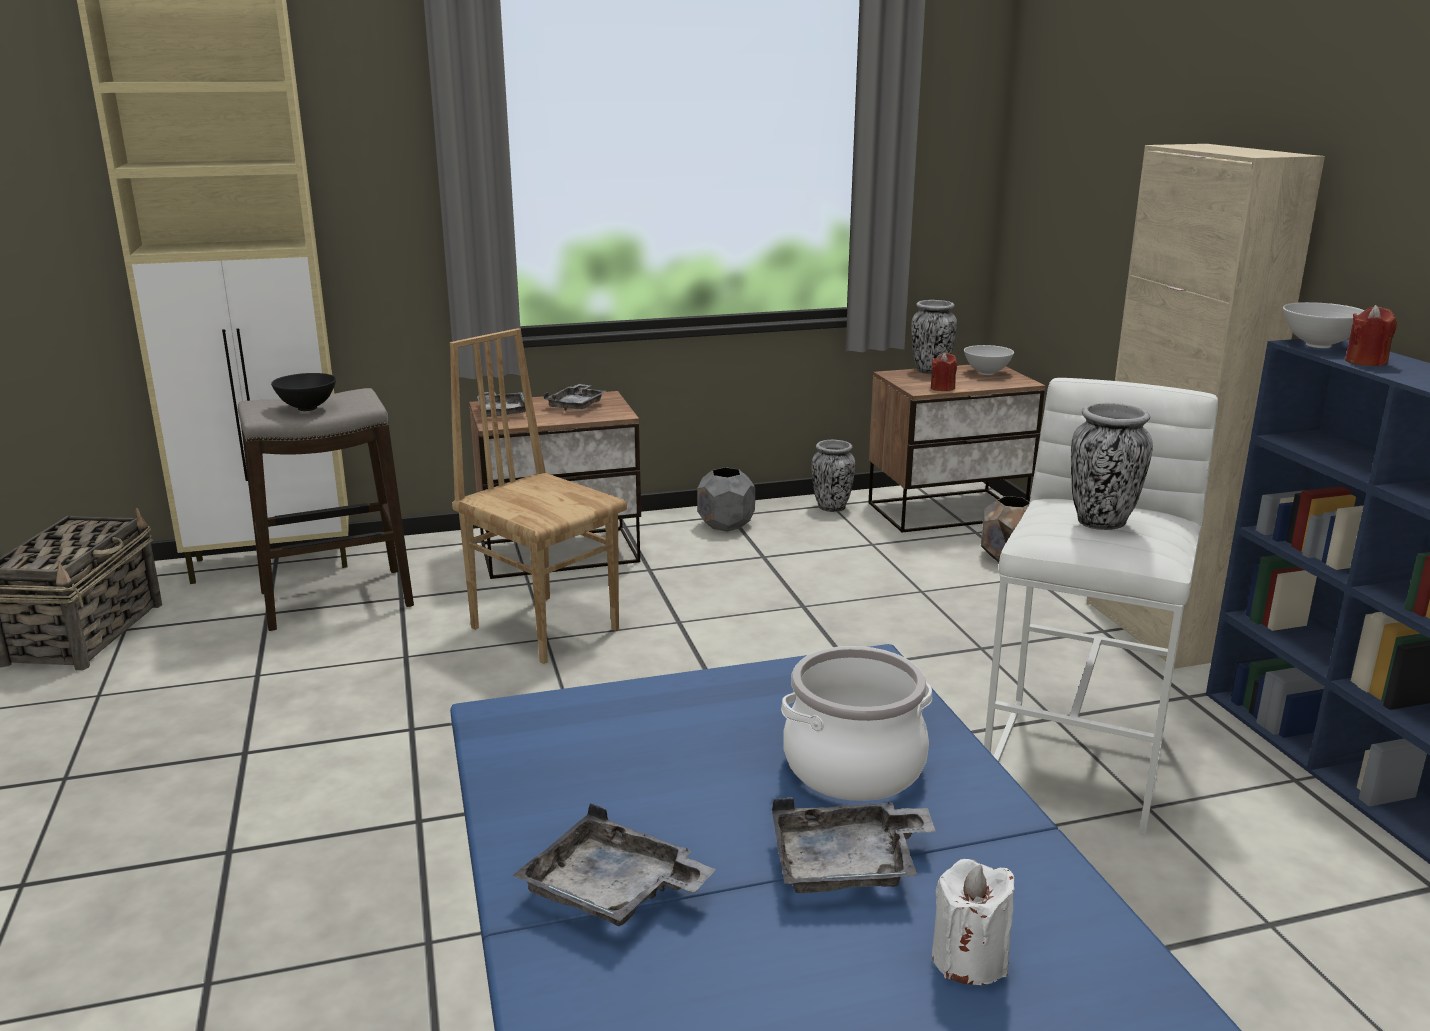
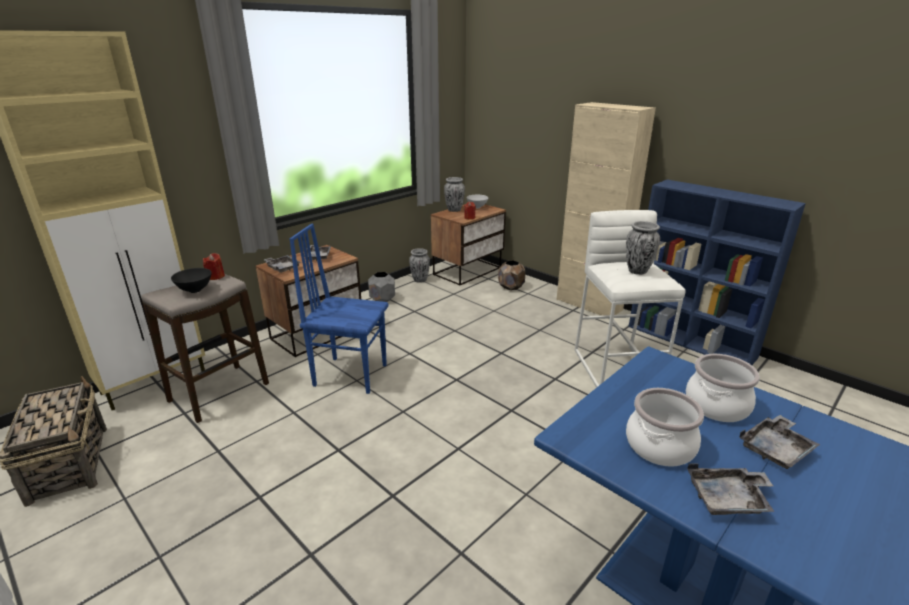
camera: 30 degrees left, 5 degrees up
brown chair [450,328,627,664] -> blue chair [290,224,388,394]
white candle [932,859,1014,985] -> none
white bowl [1283,302,1364,348] -> none
red candle [1345,305,1397,366] -> red candle moved to [203,253,225,280]
none -> cooking pot [626,388,704,467]

